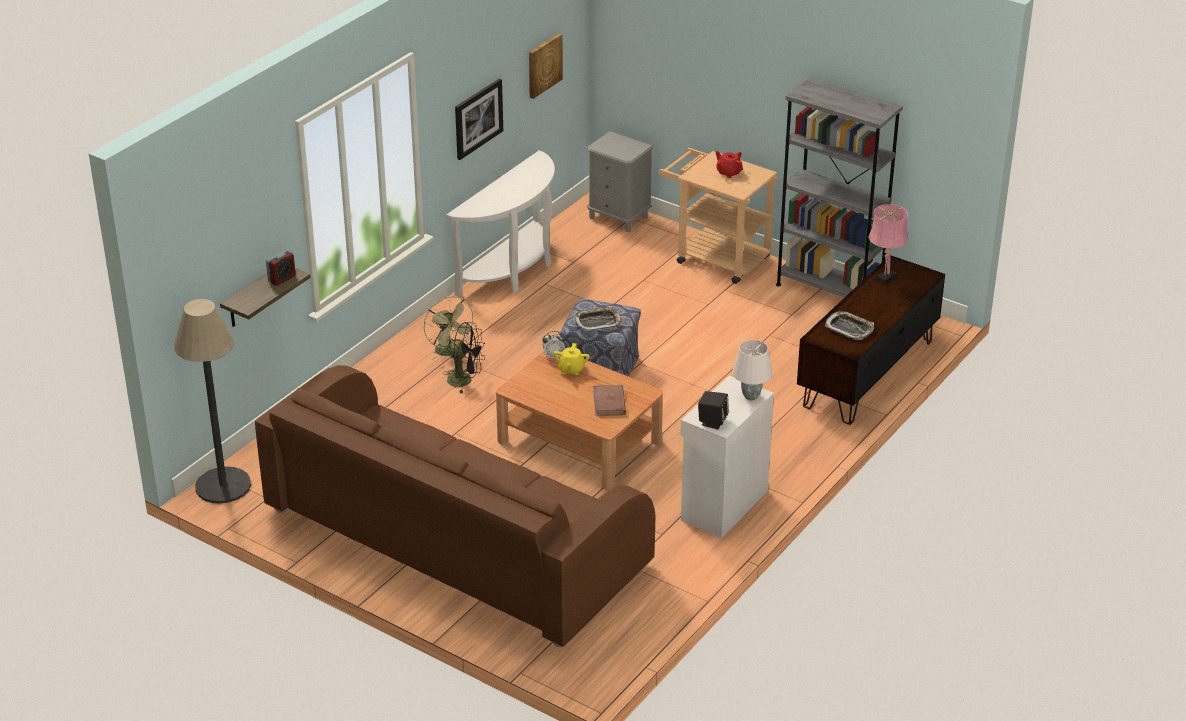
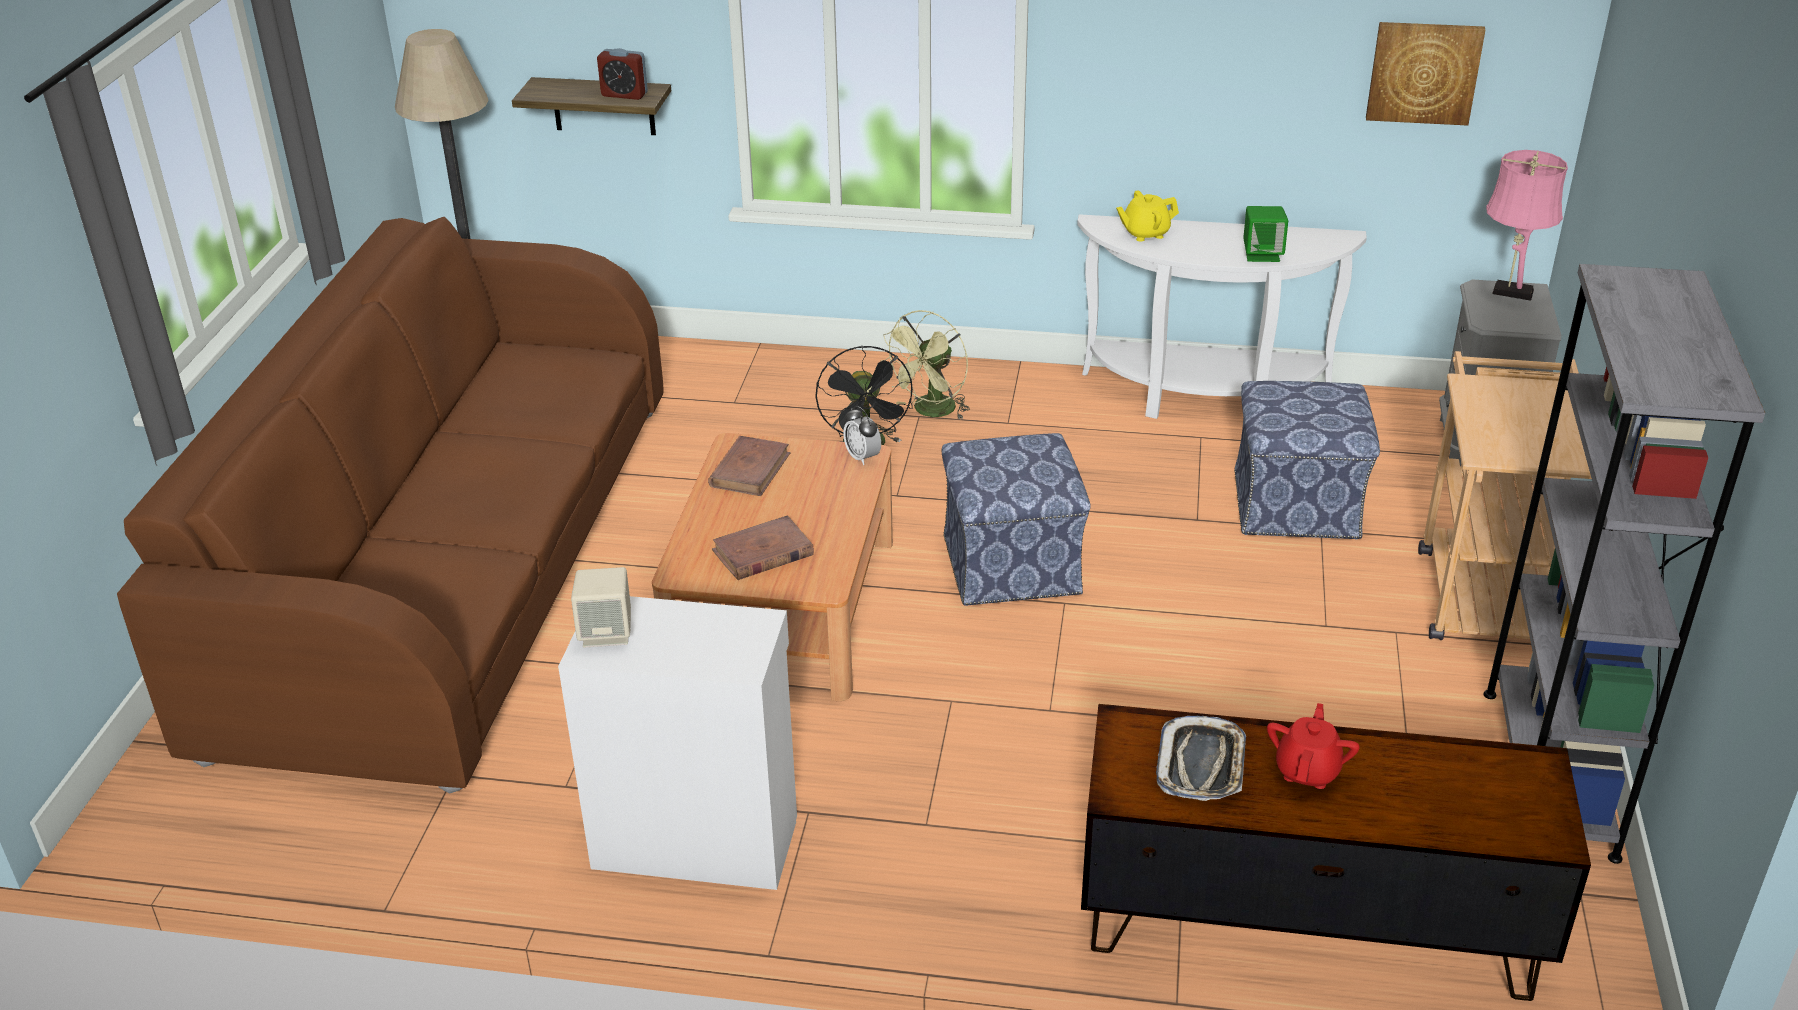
camera: 65 degrees right, 0 degrees up
picture [455,78,503,160] -> none
yellow teapot [553,343,590,375] -> yellow teapot moved to [1116,190,1179,242]
tray [573,306,622,331] -> none
black speaker [698,391,729,429] -> beige speaker [571,567,631,648]
red teapot [716,151,743,178] -> red teapot moved to [1267,703,1360,789]
white table lamp [732,340,773,400] -> none
pink table lamp [868,204,909,283] -> pink table lamp moved to [1486,150,1568,301]
none -> brown book [708,436,791,496]
none -> ottoman [1234,381,1380,540]
none -> green speaker [1243,206,1288,262]

